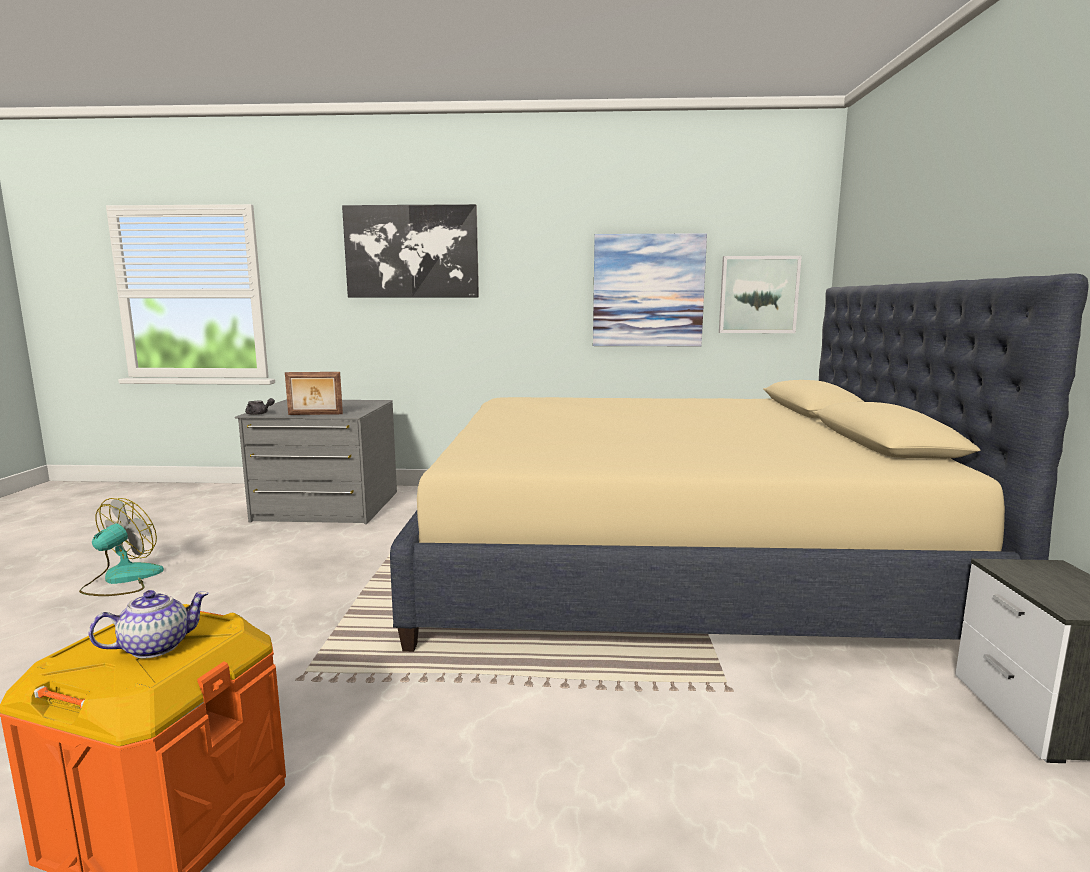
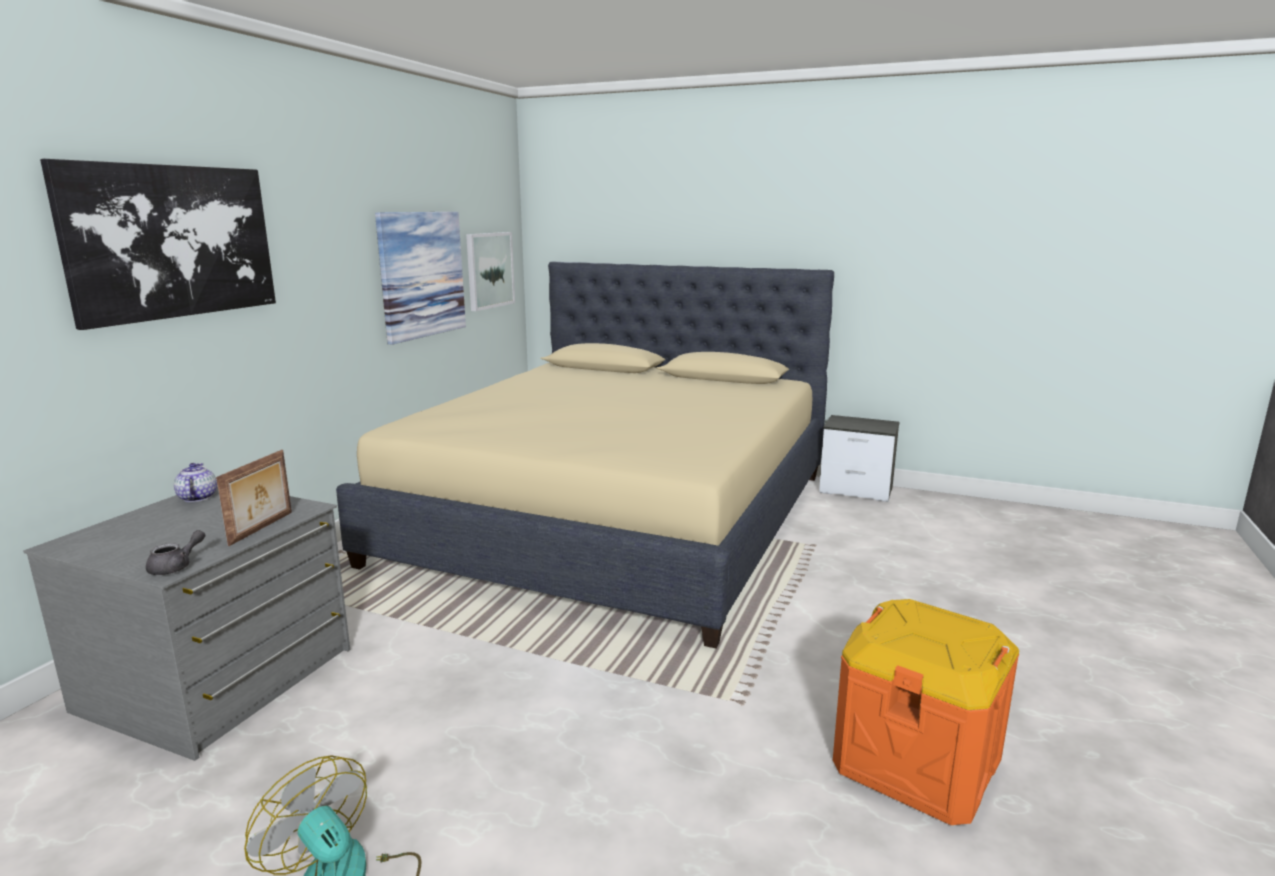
camera: 70 degrees left, 5 degrees up
teapot [89,590,208,658] -> teapot moved to [174,463,217,502]

